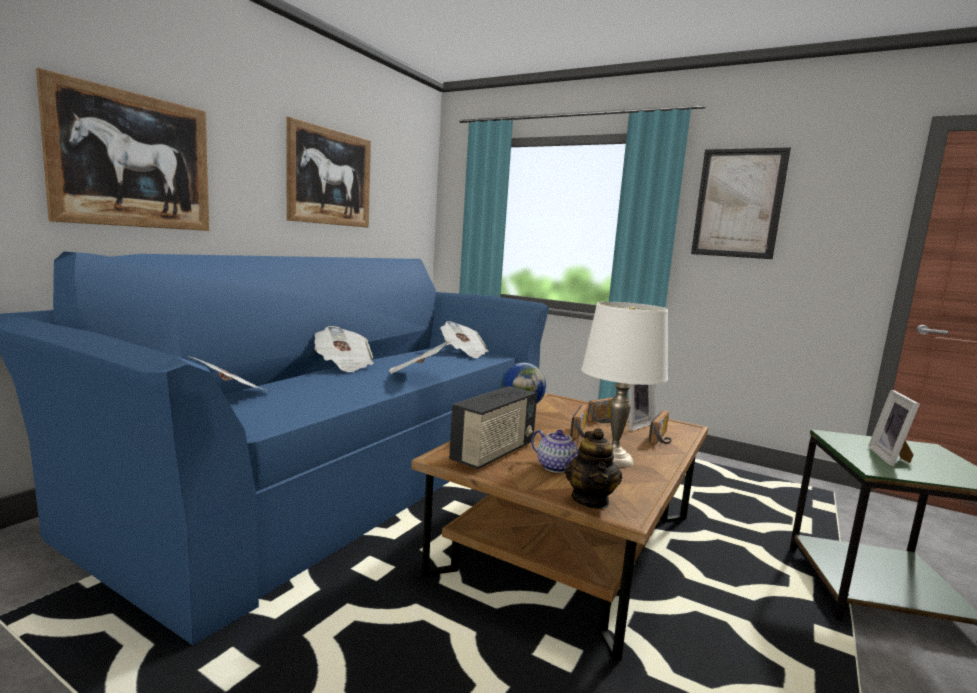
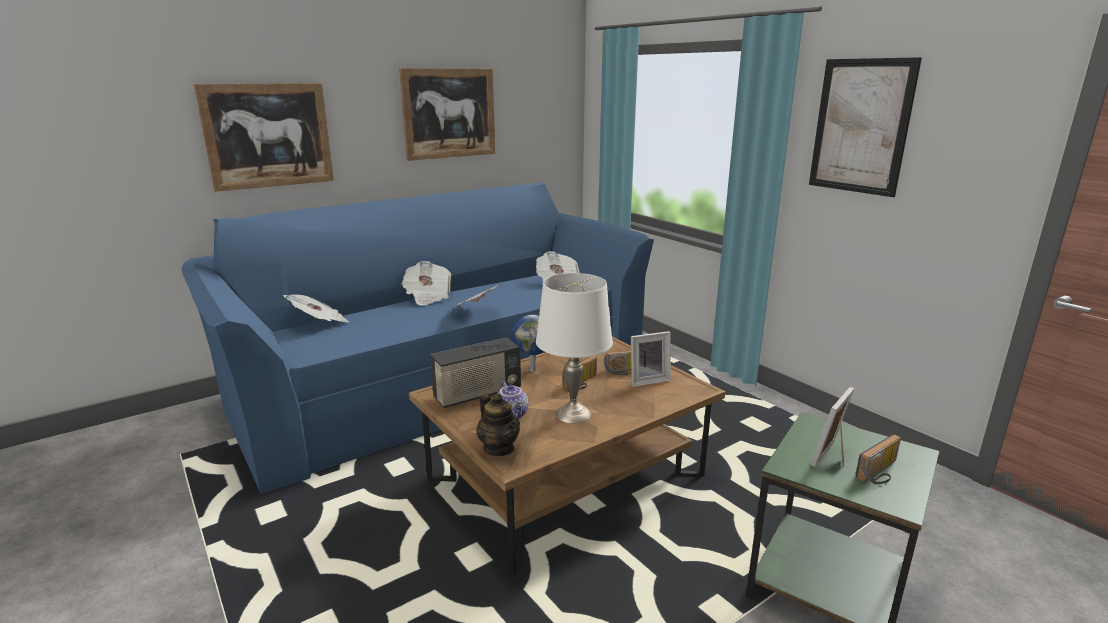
camera: 25 degrees right, 10 degrees up
teapot [565,428,622,509] -> teapot turned 60 degrees counterclockwise [476,394,520,456]
radio [648,410,671,444] -> radio moved to [856,434,901,484]

